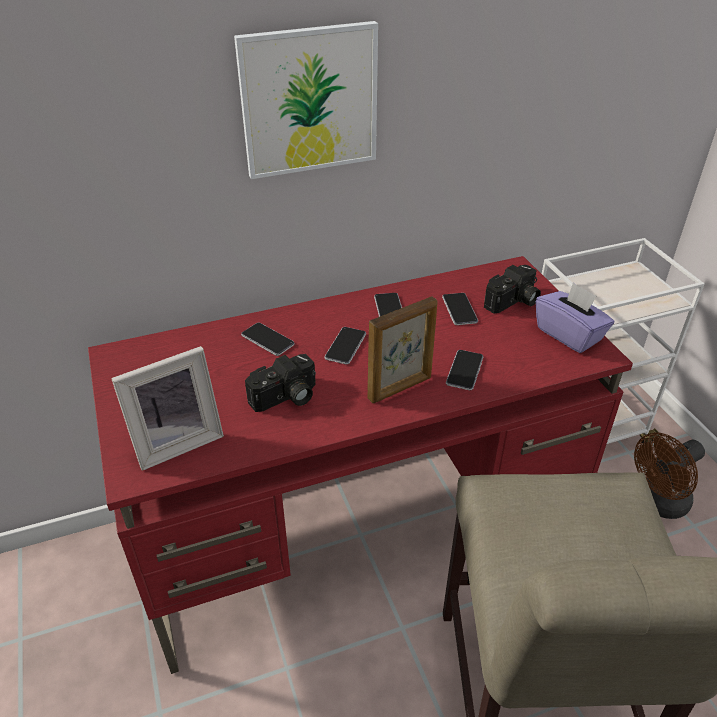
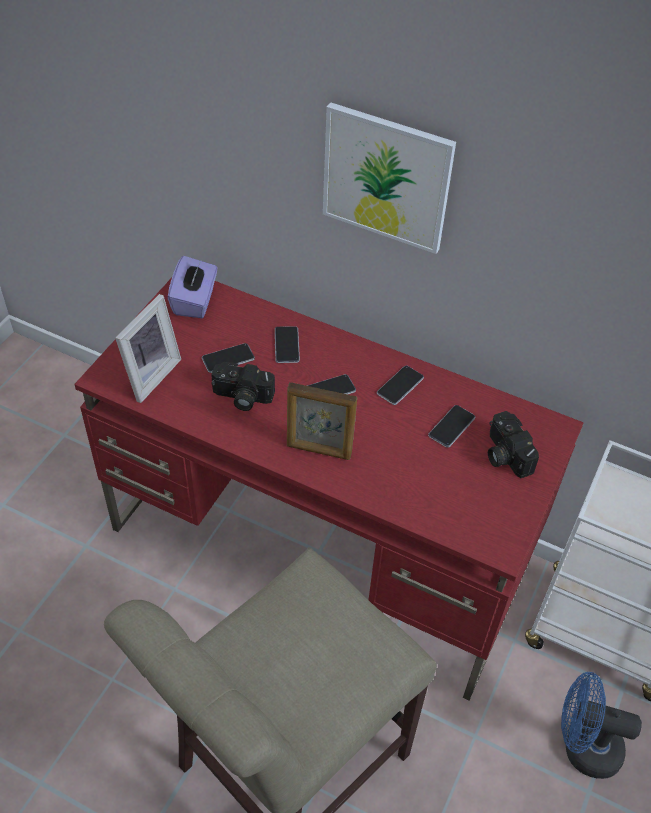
camera: 45 degrees right, 10 degrees up
picture frame [111,346,224,471] -> picture frame turned 75 degrees counterclockwise [115,294,181,403]
phone [446,350,483,390] -> phone moved to [202,343,255,373]
camera [484,265,541,314] -> camera turned 60 degrees clockwise [488,411,539,478]
purple tissue box [536,282,614,353] -> purple tissue box moved to [168,256,217,318]
brown fan [634,432,705,519] -> blue fan [561,672,642,779]

